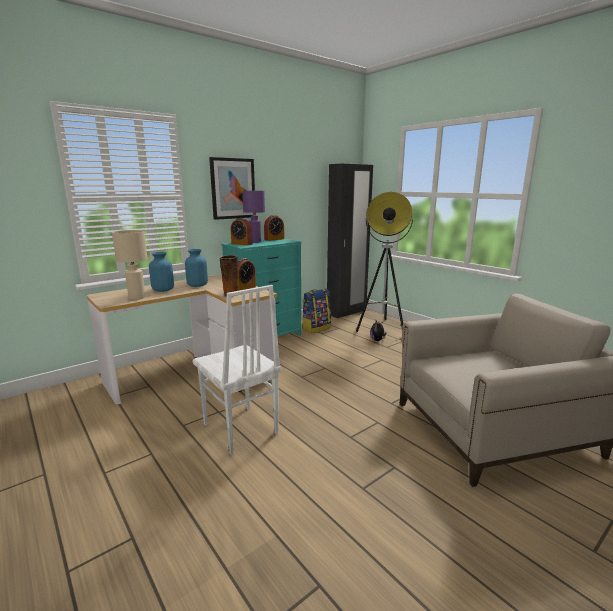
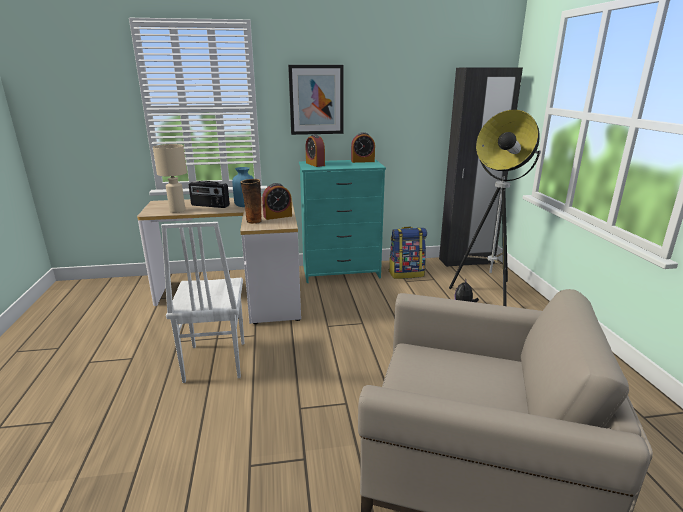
camera: 30 degrees right, 5 degrees up
blue vase [149,252,174,292] -> radio [189,181,230,208]
purple table lamp [242,191,265,243] -> none

